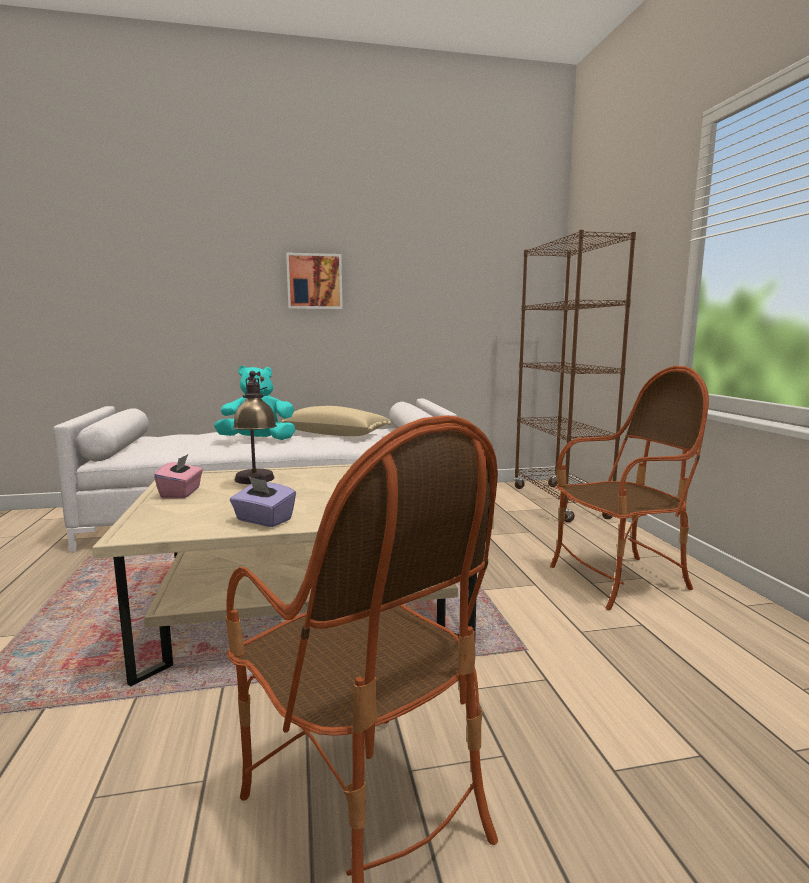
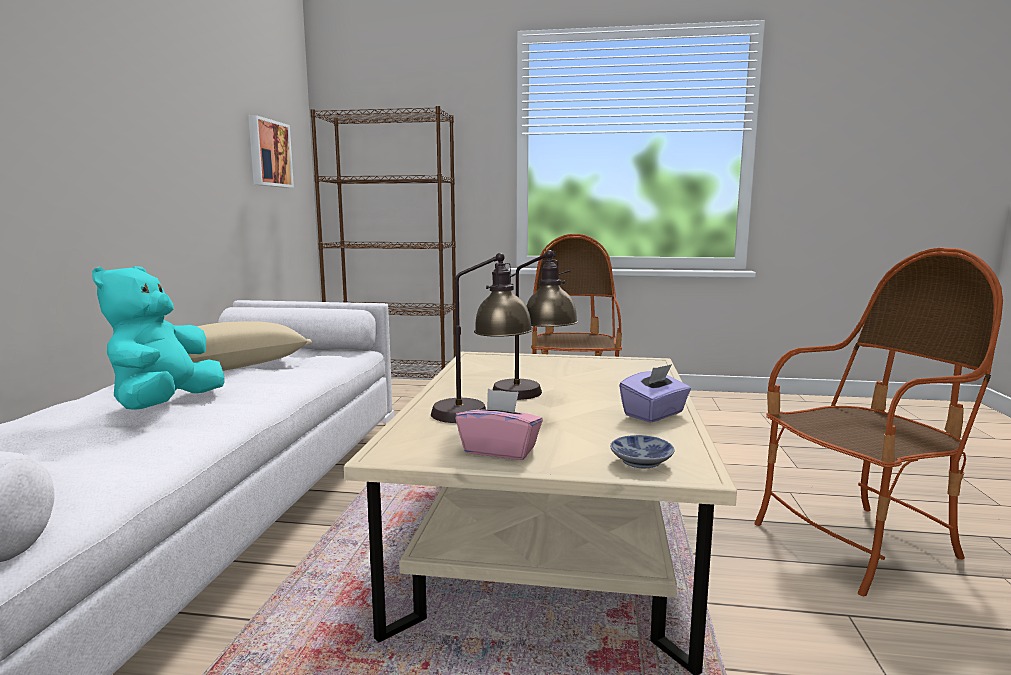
camera: 70 degrees left, 0 degrees up
picture [286,252,343,309] -> picture moved to [248,115,294,188]
none -> table lamp [492,250,578,400]
none -> bowl [610,435,675,468]

